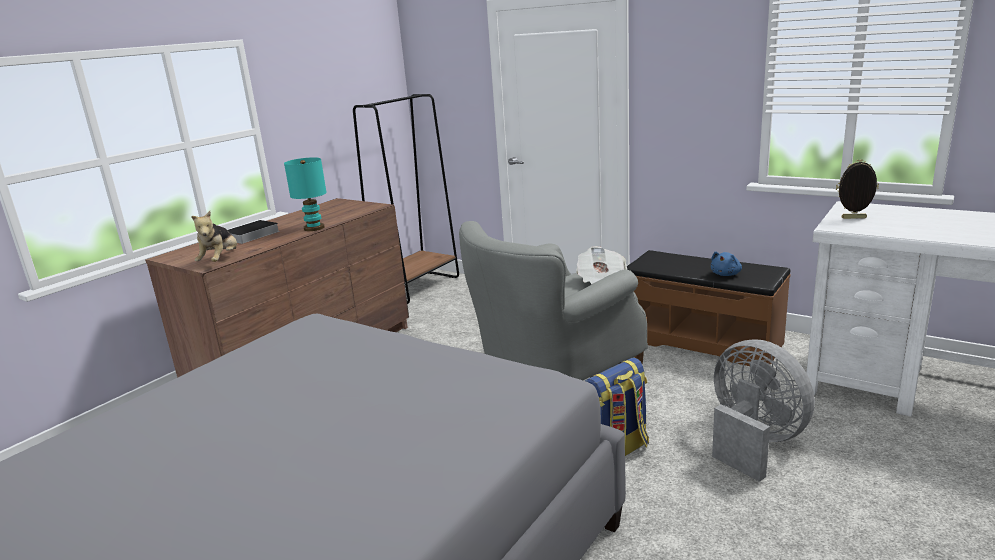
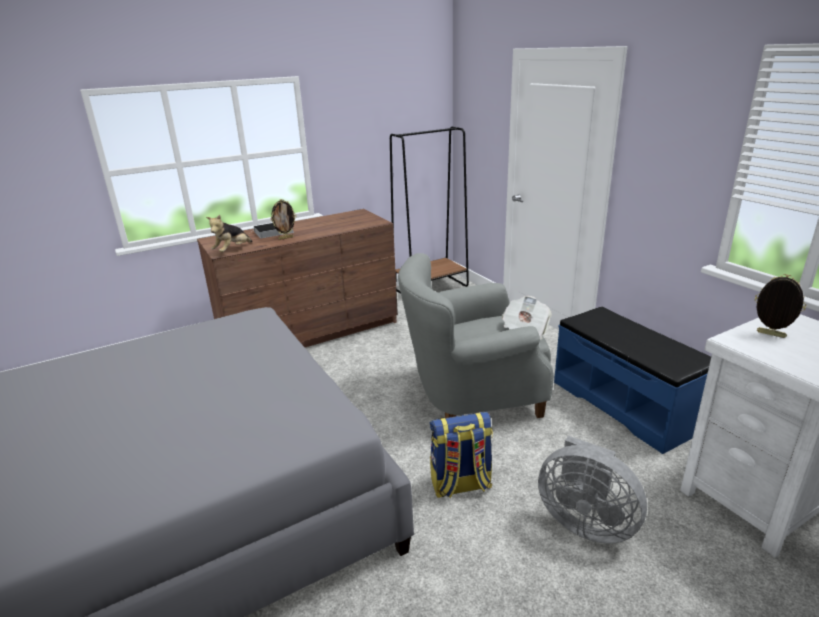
camera: 25 degrees right, 5 degrees up
turquoise table lamp [284,157,327,231] -> none
brown bench [627,250,791,366] -> blue bench [554,307,711,454]
blue plush toy [711,251,742,276] -> none
grey fan [712,339,815,482] -> grey fan turned 135 degrees clockwise [538,436,647,544]
none -> picture frame [270,199,297,240]

